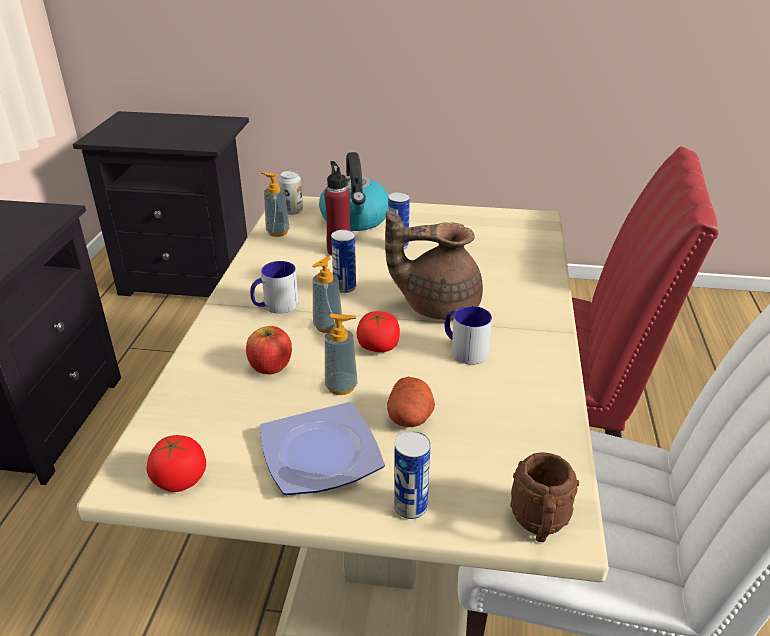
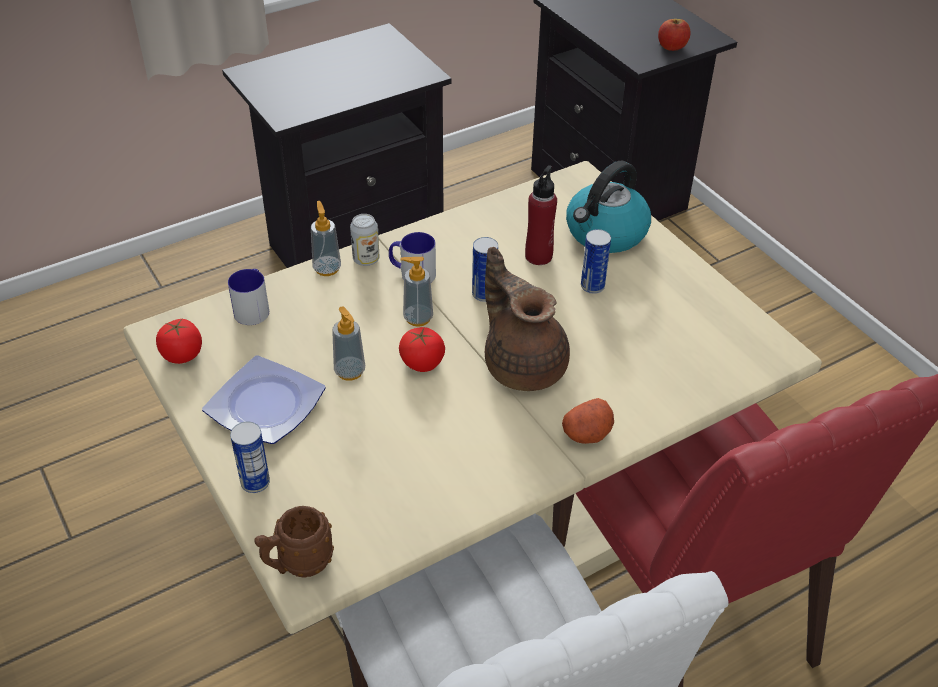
camera: 50 degrees right, 10 degrees up
apple [246,326,292,374] -> apple moved to [658,19,690,51]
soap dispenser [261,172,290,237] -> soap dispenser moved to [311,201,341,276]
can [279,171,303,215] -> can moved to [350,214,379,266]
potato [387,377,435,427] -> potato moved to [562,398,614,444]
mug [445,306,492,365] -> mug moved to [228,269,269,325]

